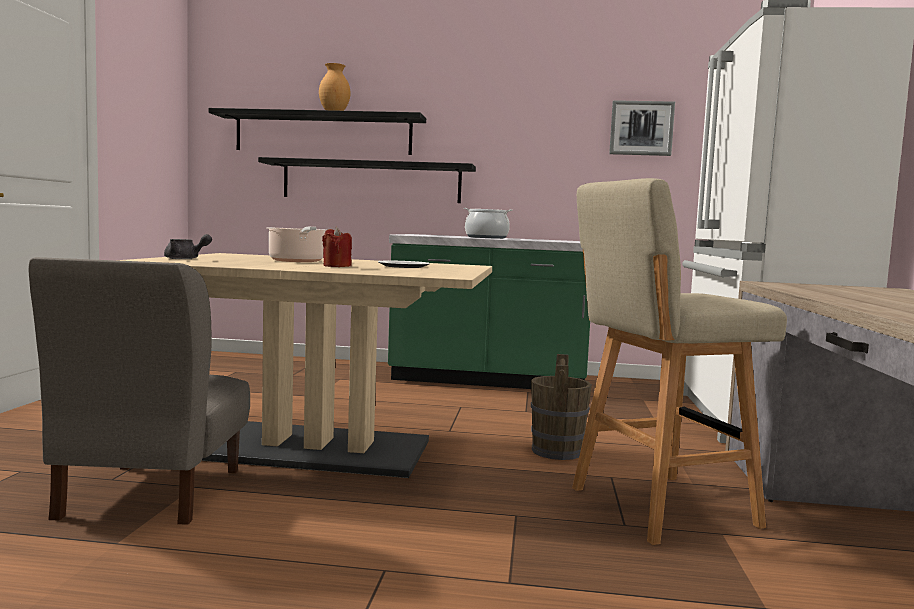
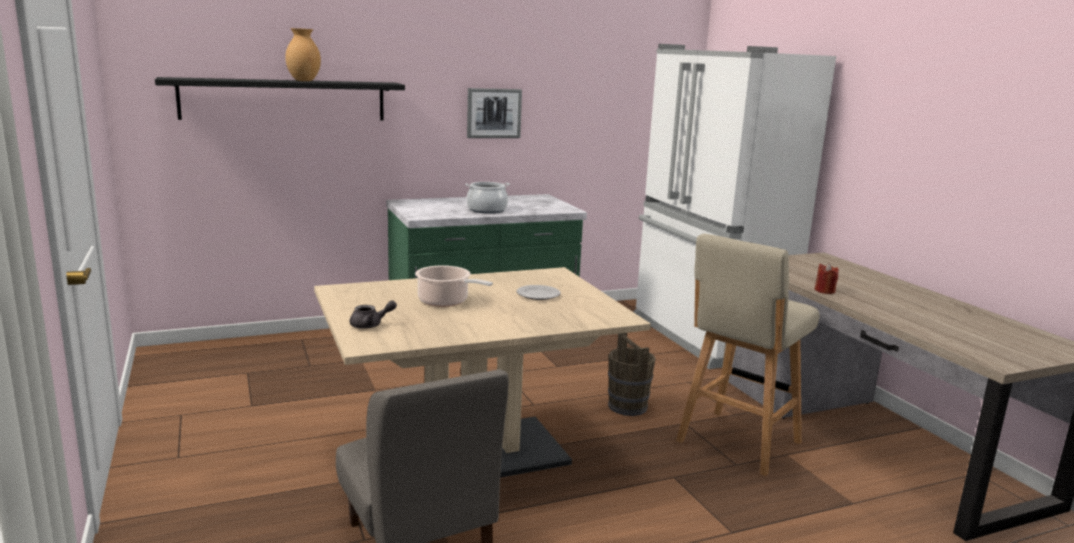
camera: 30 degrees left, 10 degrees up
black shelf [258,157,476,203] -> none
red candle [322,227,352,267] -> red candle moved to [815,263,839,294]
picture [609,100,675,156] -> picture moved to [467,88,522,138]

